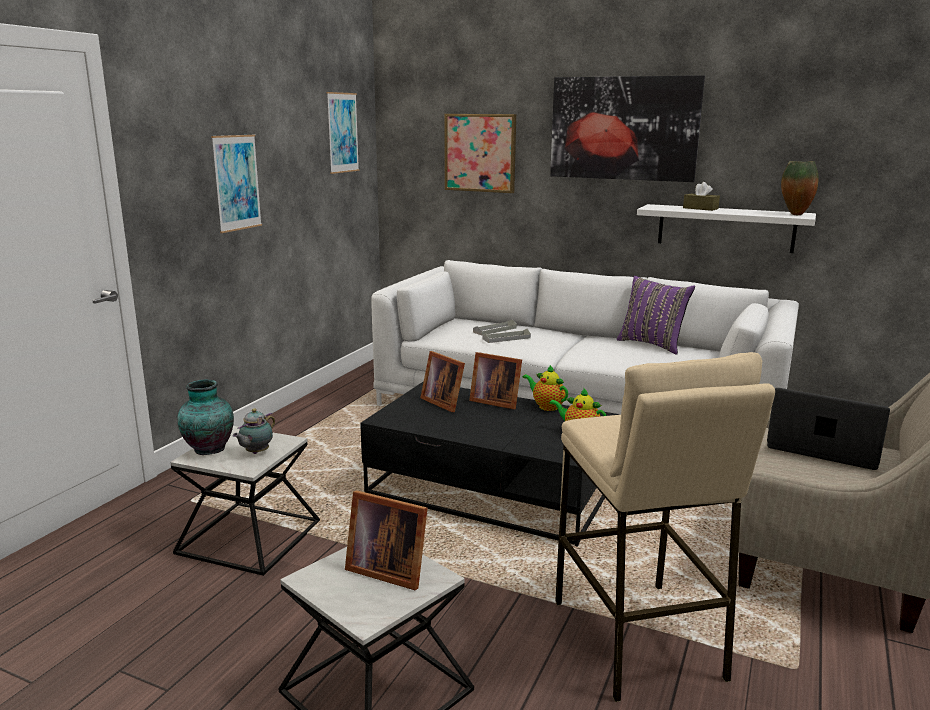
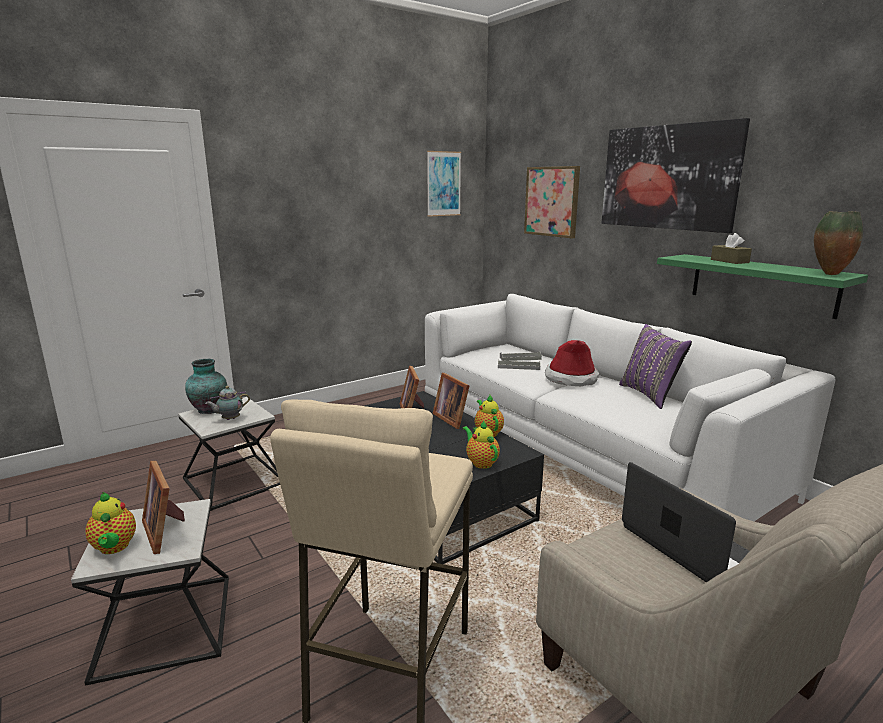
camera: 30 degrees right, 0 degrees up
picture [211,135,262,233] -> none
white shelf [637,204,816,253] -> green shelf [657,254,868,319]
none -> teapot [85,492,136,554]
none -> hat [545,340,599,386]

